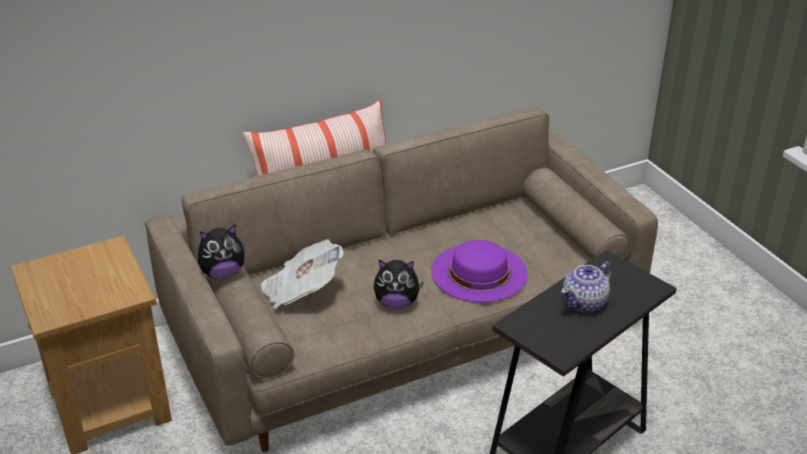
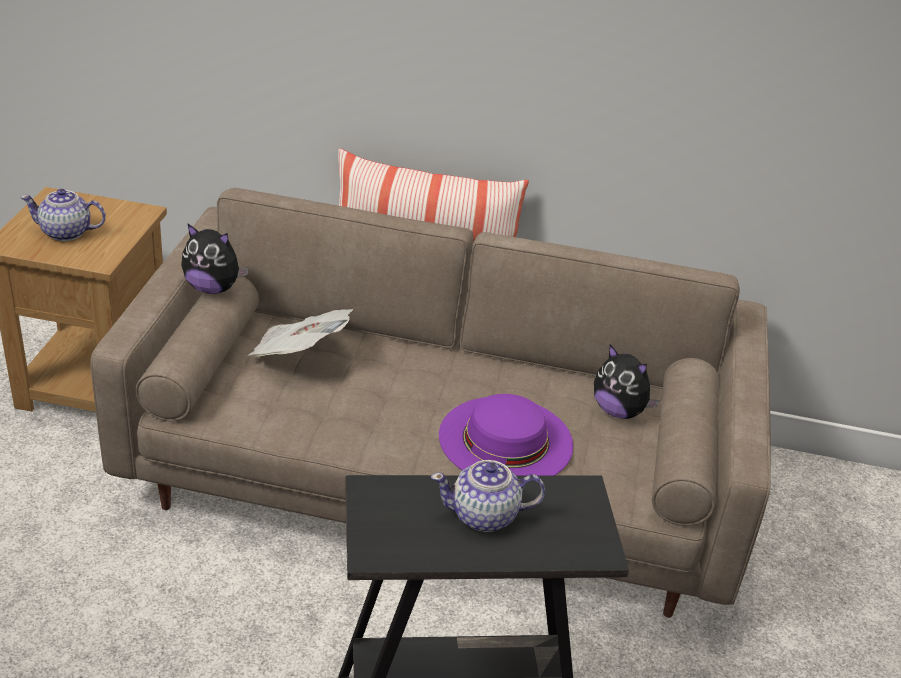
camera: 35 degrees right, 0 degrees up
plush toy [374,260,424,309] -> plush toy moved to [594,345,660,419]
none -> teapot [20,189,106,241]

